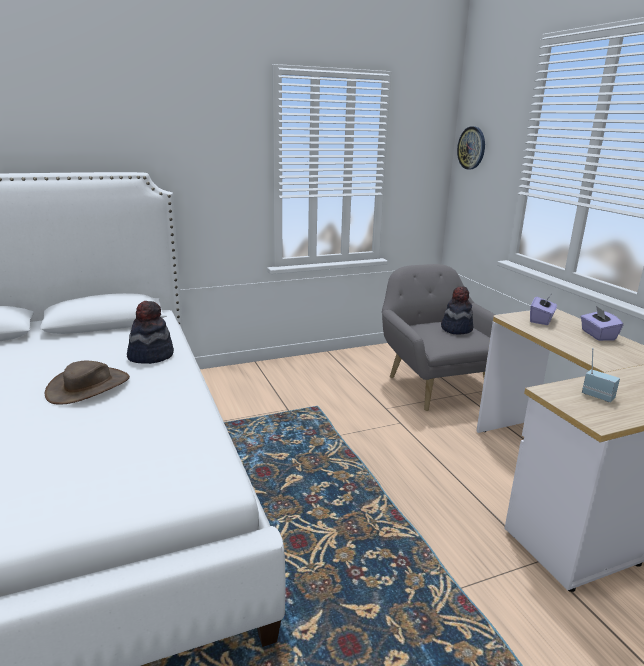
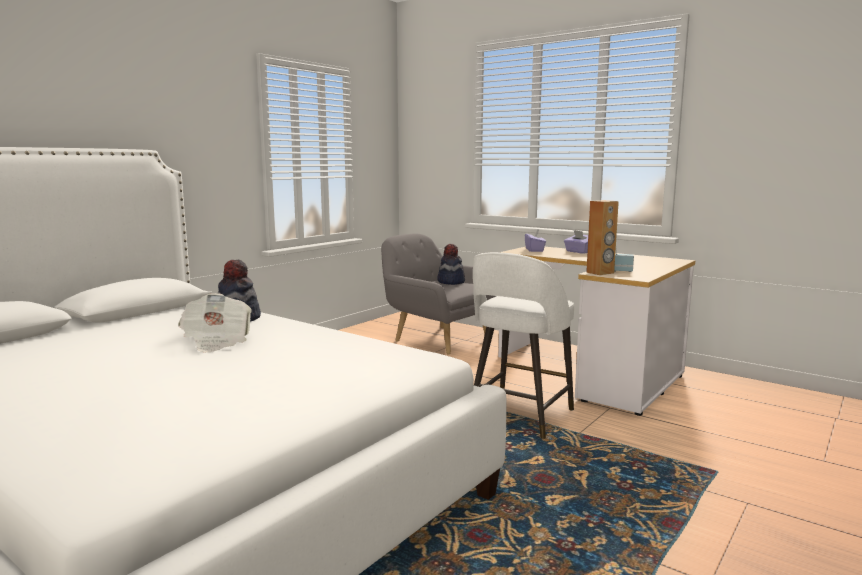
camera: 30 degrees left, 10 degrees down
brown hat [45,361,130,404] -> newspaper [178,293,252,353]
wall clock [457,126,485,170] -> none
none -> white stool [473,252,574,439]
none -> brown speaker [586,200,619,275]

